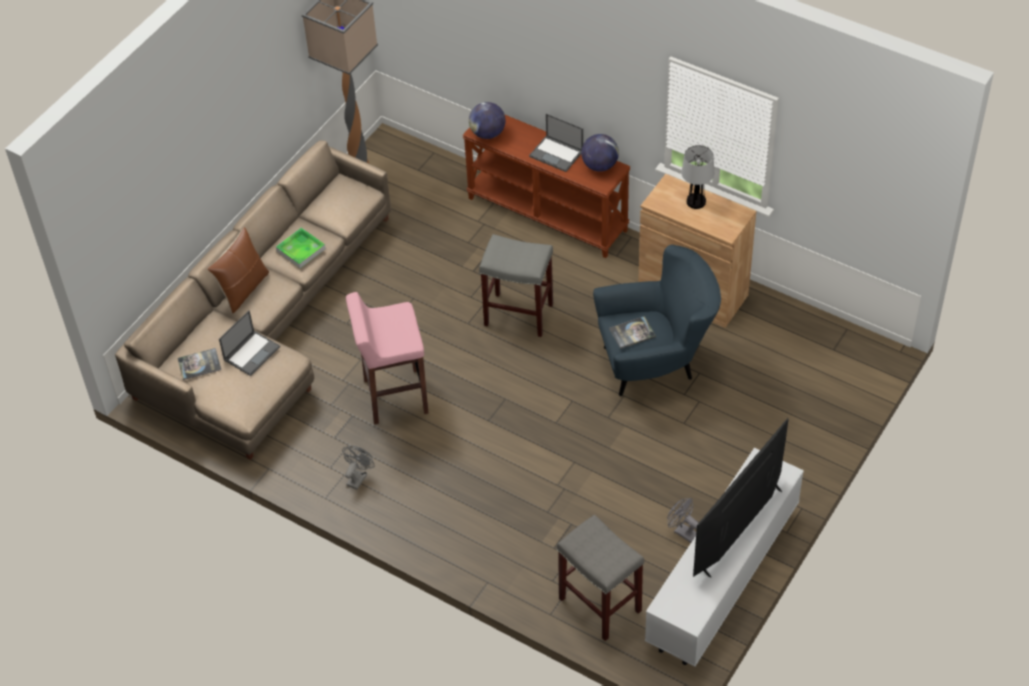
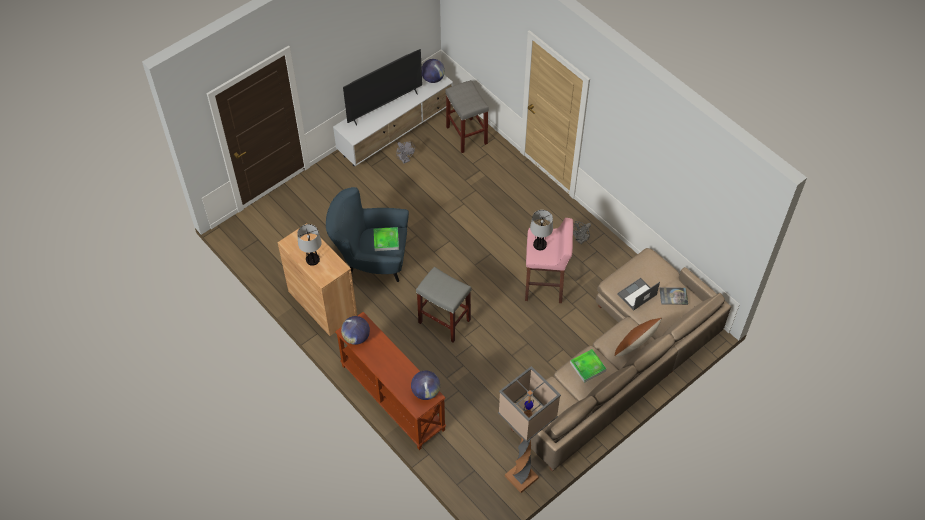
camera: 165 degrees left, 5 degrees up
laptop [529,114,583,172] -> none
book [609,316,656,349] -> tray [374,227,399,251]
none -> globe [422,59,445,83]
none -> table lamp [530,210,553,250]

